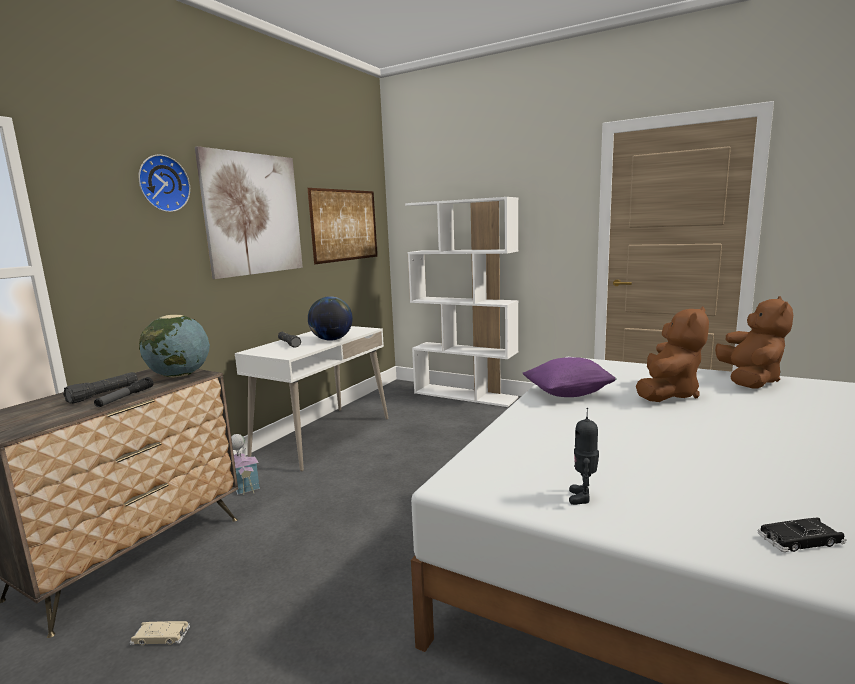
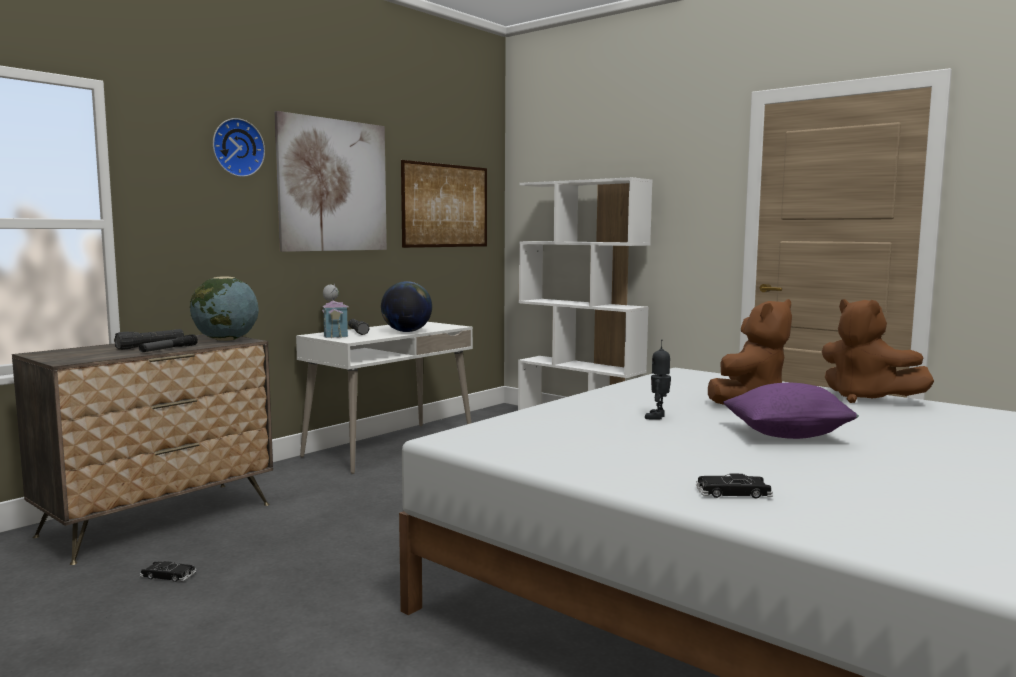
camera: 10 degrees right, 5 degrees down
beige toy car [130,621,190,645] -> black toy car [140,561,196,582]
toy house [231,434,260,495] -> toy house moved to [322,284,349,338]
purple pillow [522,357,617,397] -> purple pillow moved to [723,383,859,439]
toy robot [569,408,599,505] -> toy robot moved to [645,340,671,420]
brown plush toy [715,296,793,389] -> brown plush toy turned 120 degrees clockwise [822,299,934,403]

